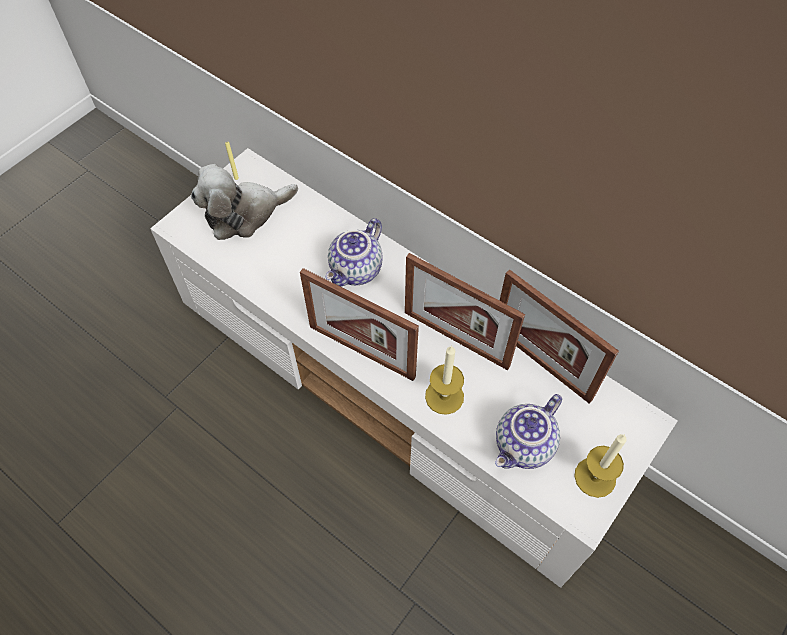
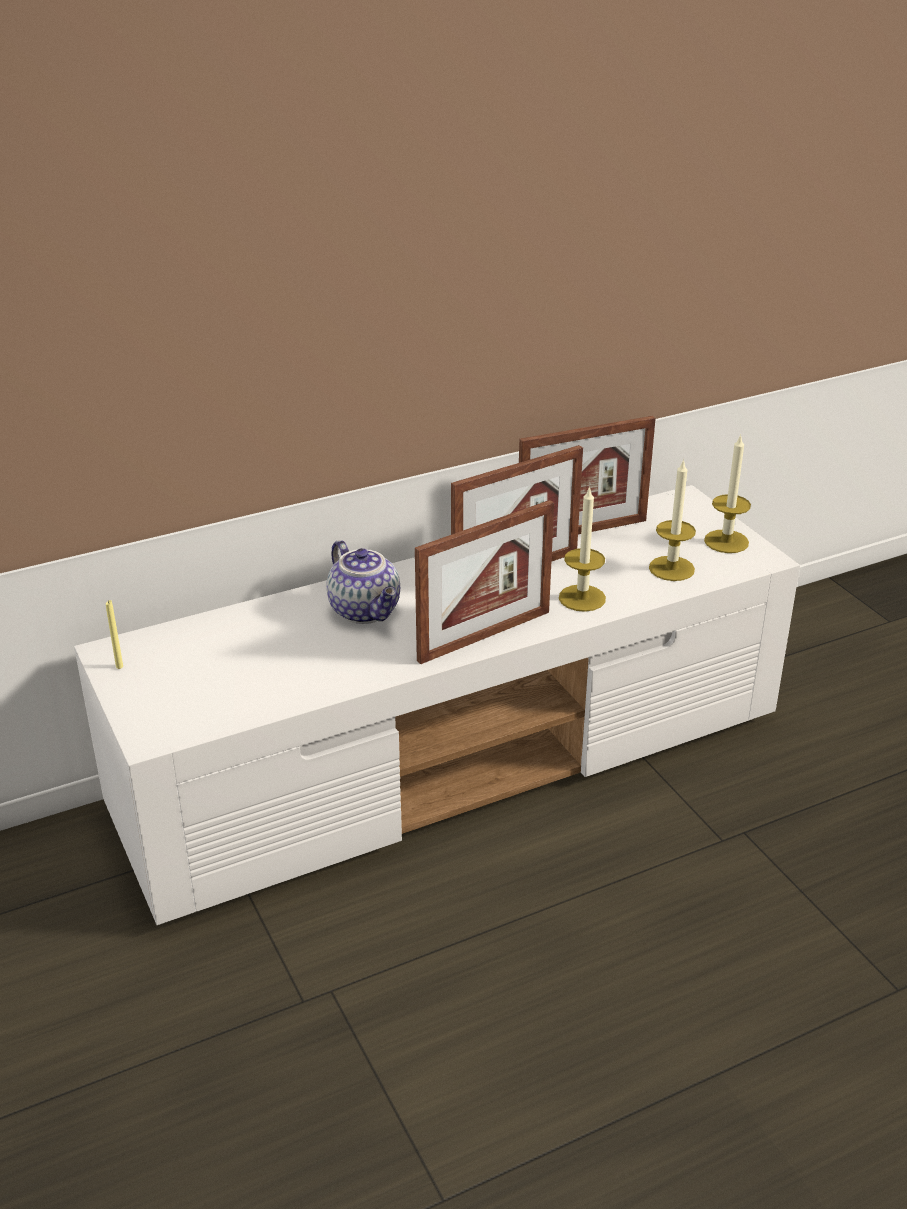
camera: 65 degrees left, 25 degrees down
plush toy [191,164,298,240] -> none
teapot [495,394,562,469] -> candle [649,459,696,581]

